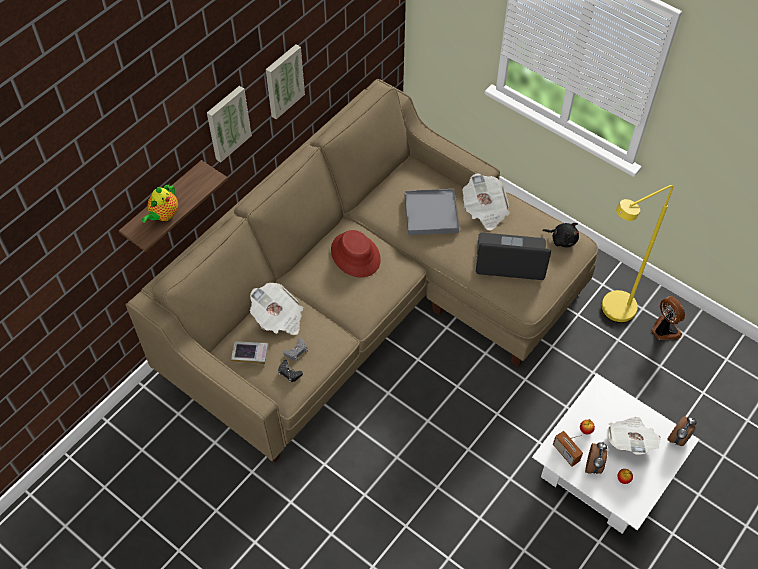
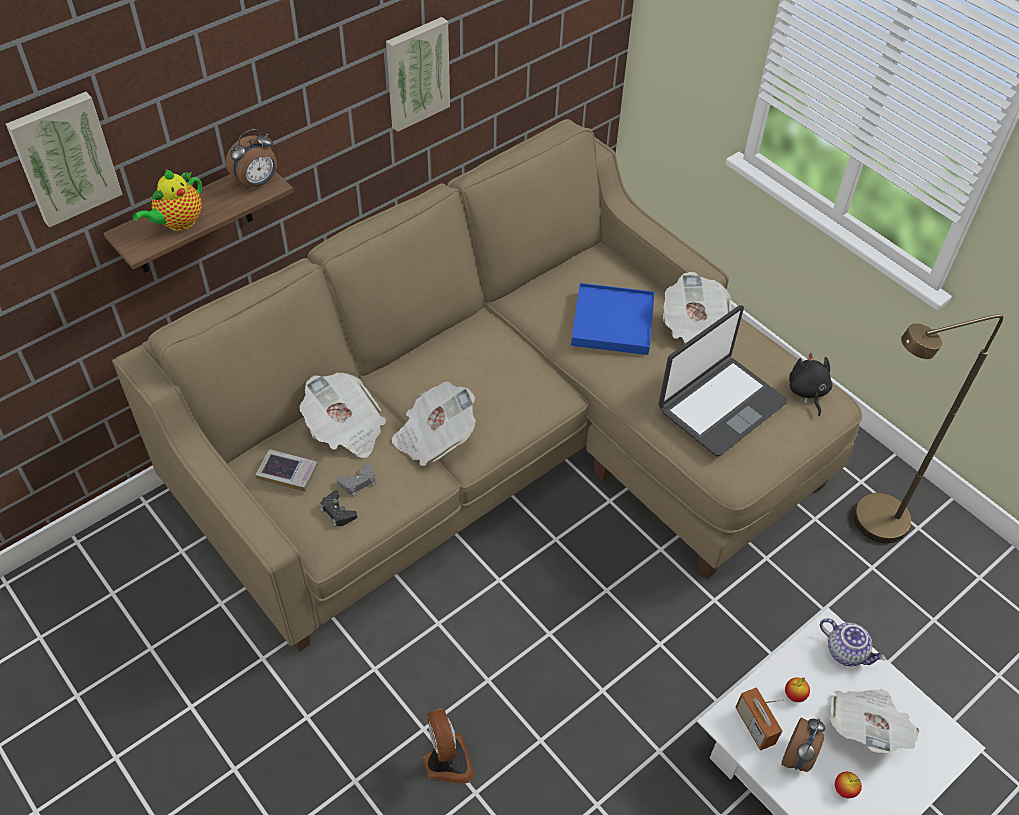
camera: 10 degrees right, 5 degrees down
picture [207,86,252,162] -> picture moved to [6,92,123,228]
red hat [331,230,381,277] -> none
grey tray [405,189,459,235] -> blue tray [571,283,655,355]
laptop [476,232,551,280] -> laptop turned 120 degrees clockwise [658,305,787,456]
black plush toy [542,223,579,247] -> black plush toy turned 135 degrees counterclockwise [789,352,832,416]
yellow floor lamp [601,185,673,323] -> brown floor lamp [854,314,1003,543]
fan [651,296,685,340] -> fan moved to [423,708,475,783]
alarm clock [667,416,697,446] -> alarm clock moved to [226,129,277,189]
none -> newspaper [392,382,476,467]
none -> teapot [820,618,886,666]

